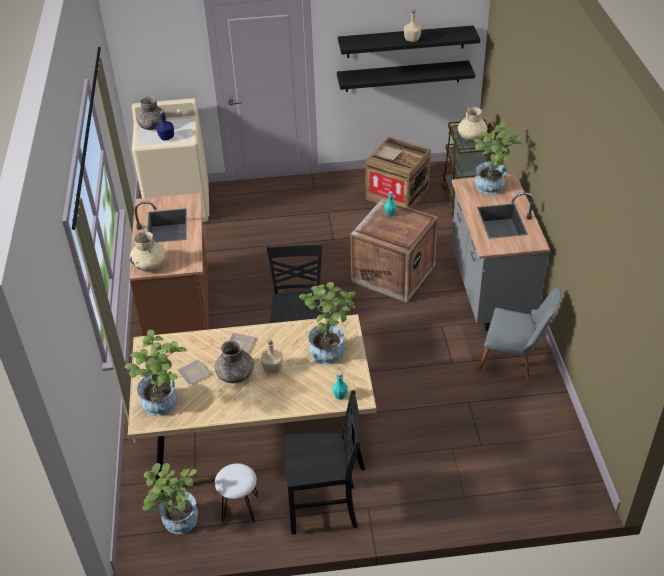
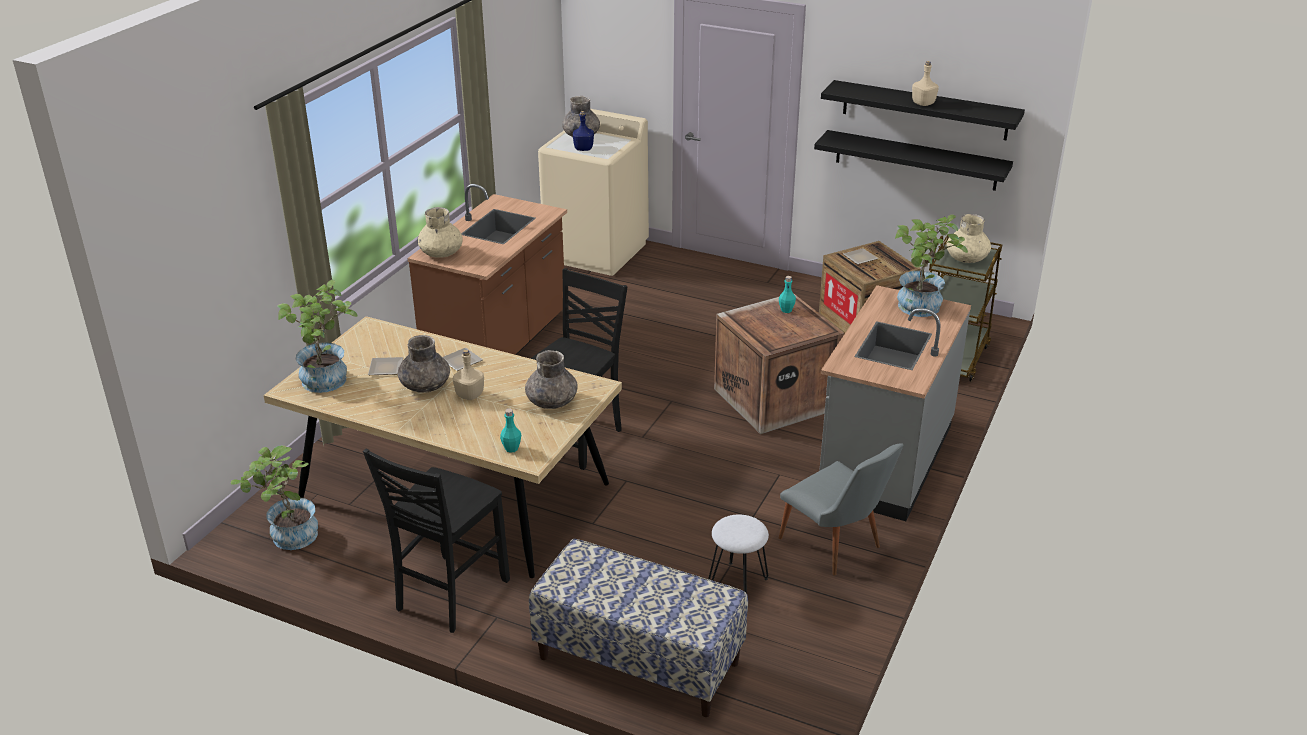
camera: 30 degrees right, 10 degrees down
white stool [215,463,258,523] -> white stool moved to [708,514,769,594]
black chair [284,390,361,535] -> black chair turned 90 degrees clockwise [363,449,510,633]
potted plant [299,282,356,365] -> grey vase [525,350,578,409]
none -> bench [529,539,748,717]

